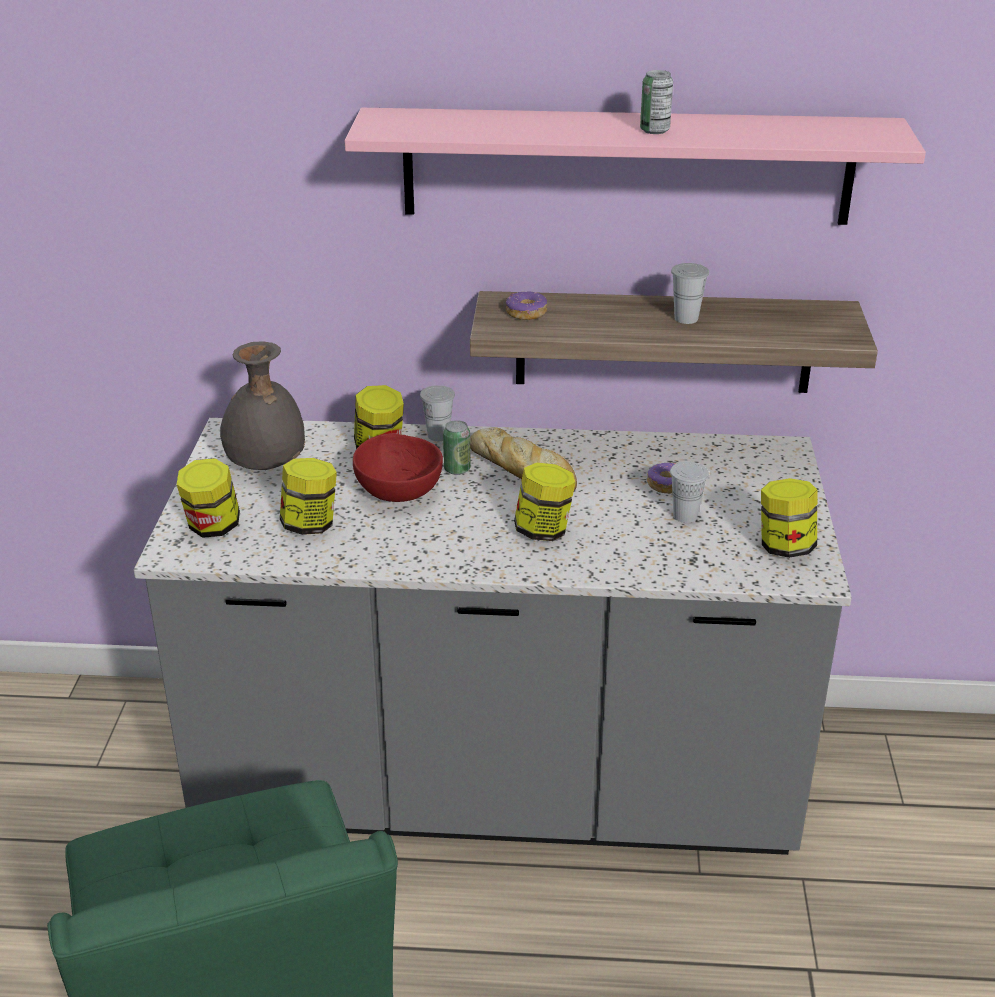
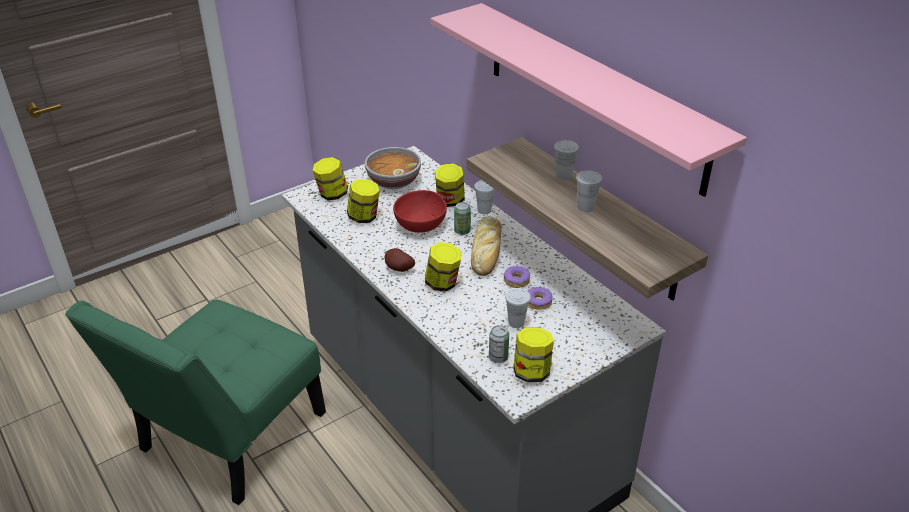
camera: 50 degrees right, 5 degrees up
grey vase [220,341,306,470] -> bowl [365,147,421,189]
donut [506,292,547,320] -> donut moved to [503,265,530,288]
can [640,70,673,134] -> can moved to [489,325,509,363]
none -> potato [385,248,415,272]
none -> white cup [554,140,579,180]

